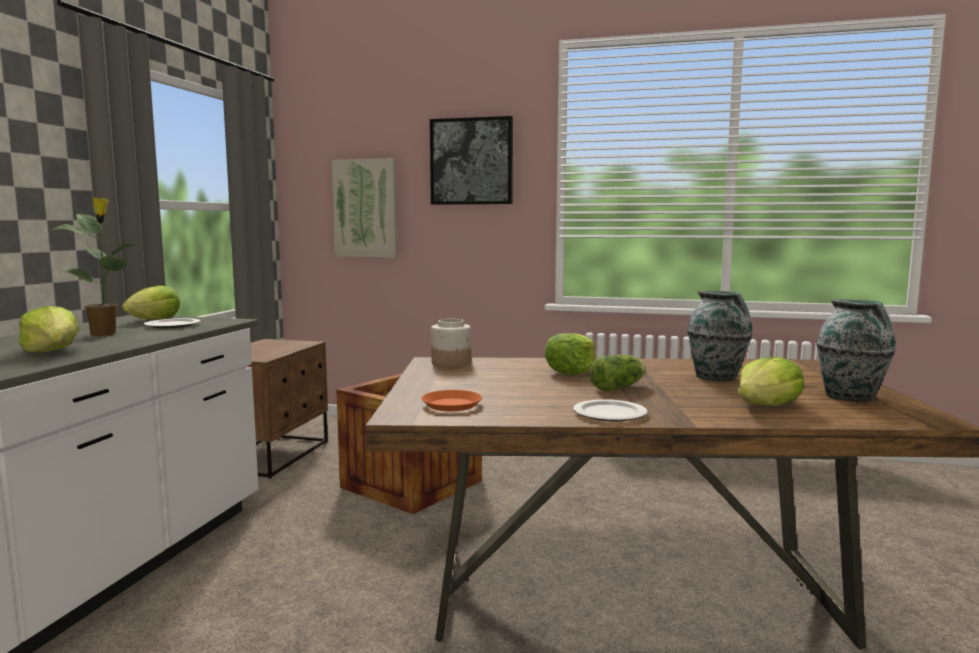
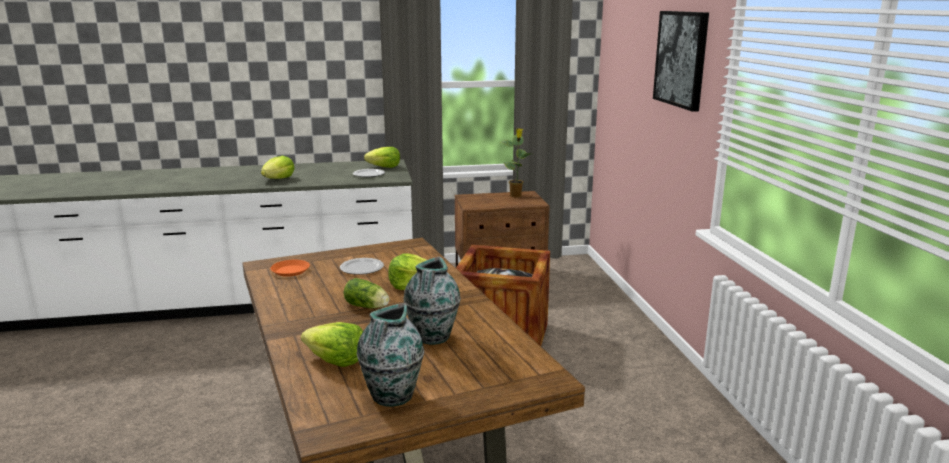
camera: 65 degrees right, 10 degrees up
potted plant [51,198,137,336] -> potted plant moved to [499,128,531,198]
picture [332,158,398,258] -> none
jar [431,319,471,367] -> none
plate [573,399,648,422] -> plate moved to [340,258,384,275]

